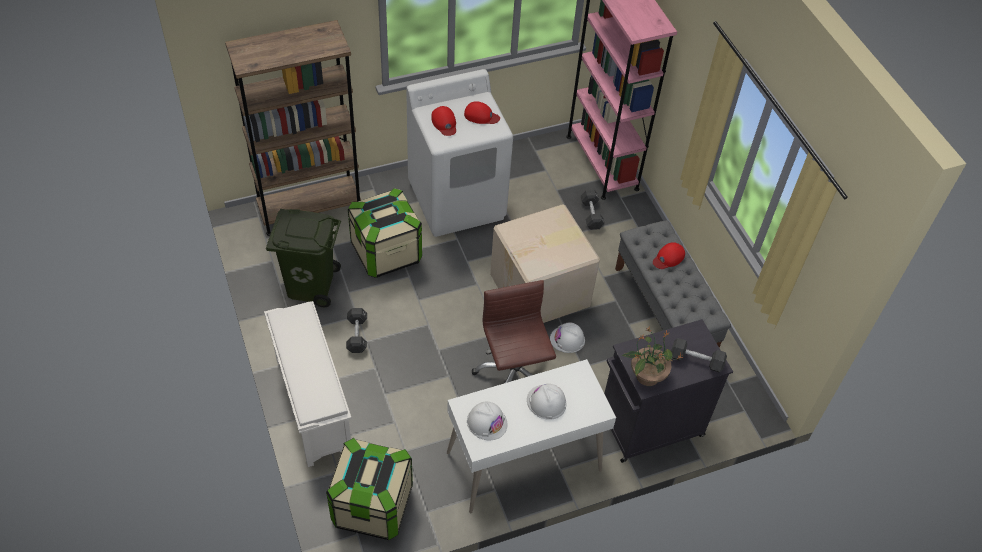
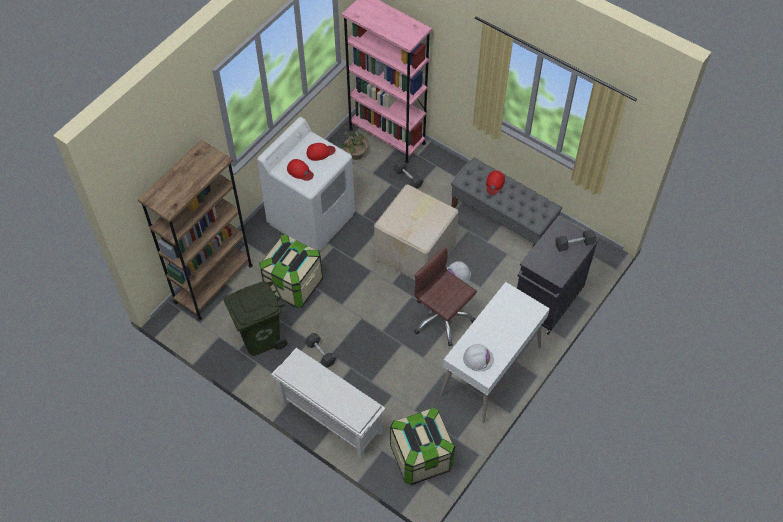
camera: 30 degrees left, 5 degrees up
white hard hat [527,384,566,420] -> none
potted plant [621,328,683,386] -> potted plant moved to [339,124,370,160]

